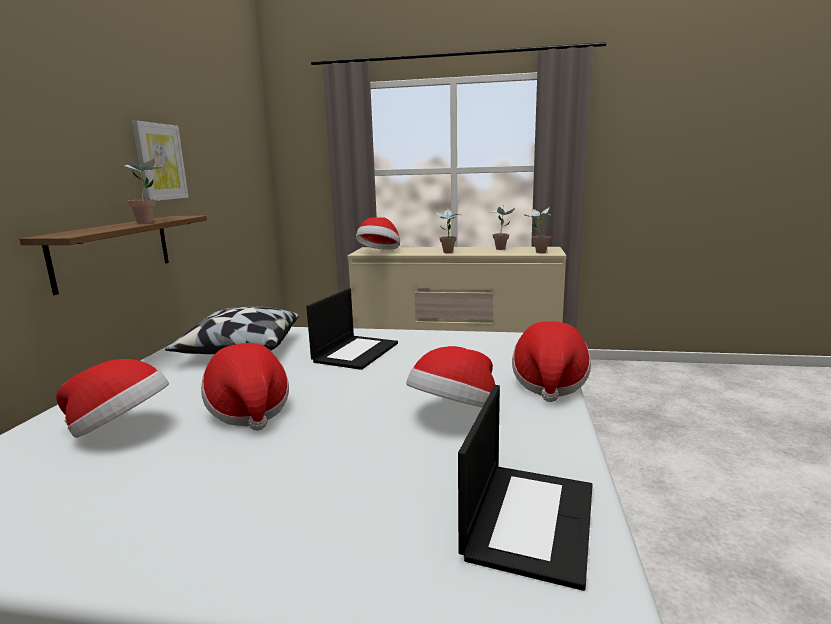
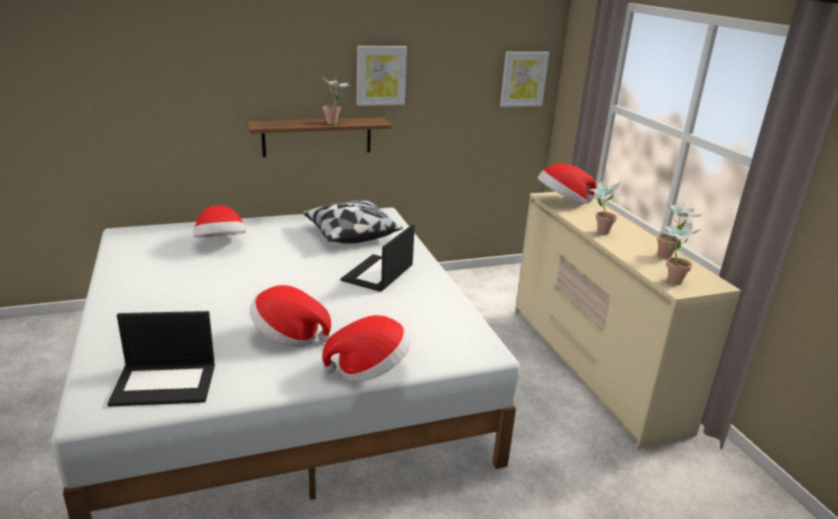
camera: 60 degrees right, 10 degrees up
hat [201,343,289,431] -> none
laptop [306,288,398,370] -> laptop turned 120 degrees clockwise [341,224,415,292]
none -> picture [500,52,549,107]

